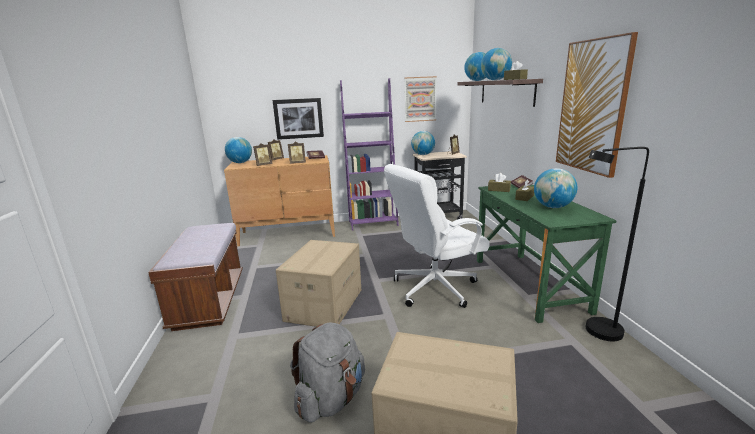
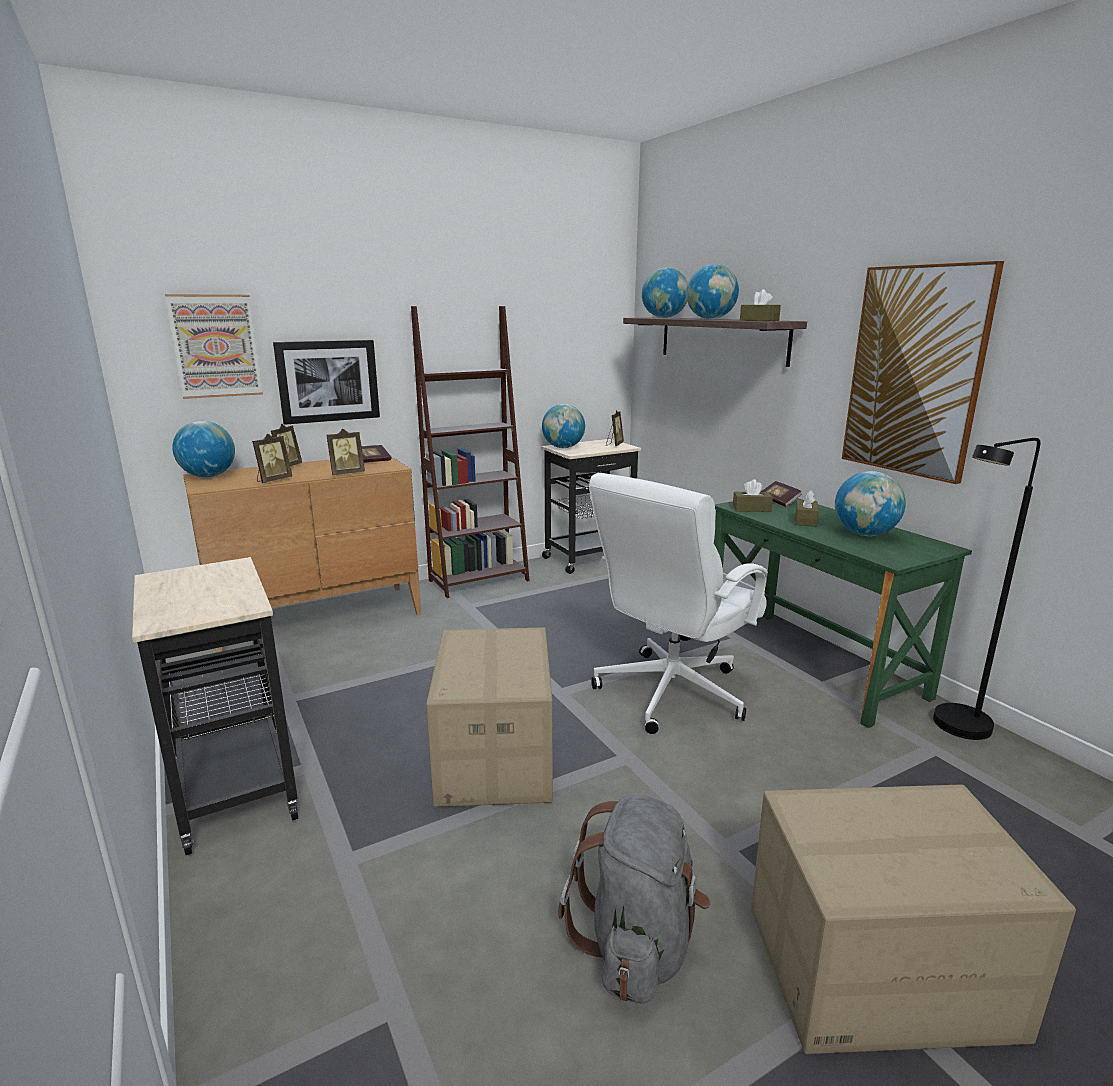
camera: 20 degrees left, 0 degrees up
brown bench [148,223,243,331] -> cart [132,557,299,856]
purple bookcase [340,78,399,230] -> brown bookcase [411,306,530,598]
picture [404,76,437,122] -> picture moved to [165,294,263,399]

